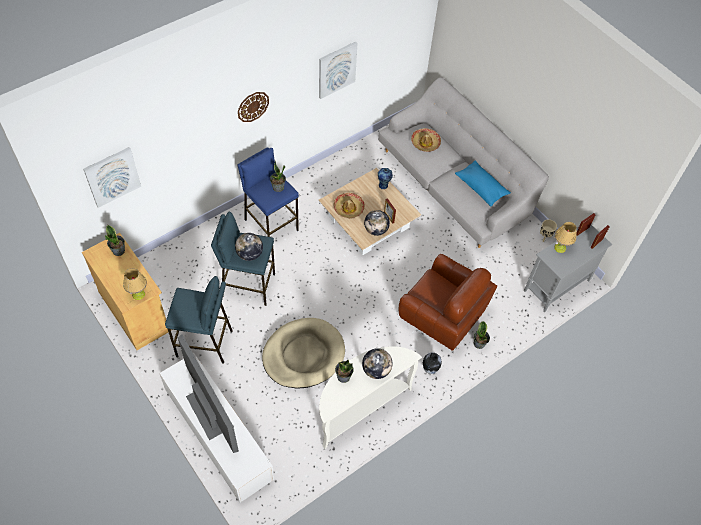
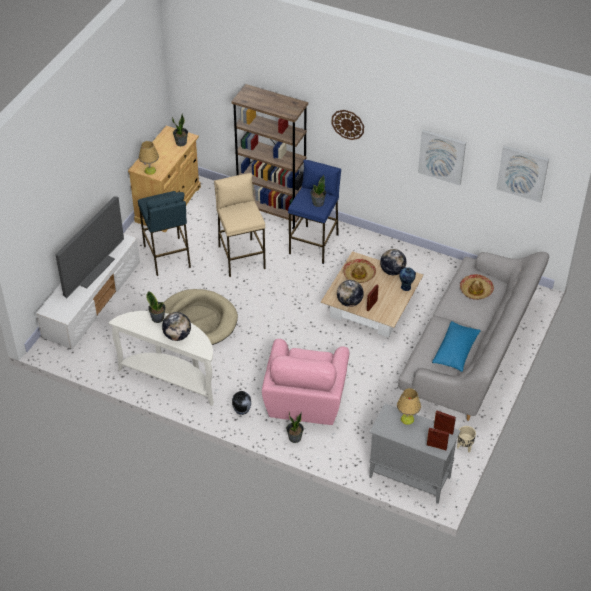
camera: 65 degrees right, 10 degrees down
picture [83,147,141,208] -> picture moved to [497,146,549,202]
blue stool [211,212,275,306] -> beige stool [214,173,266,277]
globe [235,233,263,261] -> globe moved to [380,249,406,275]
brown armchair [399,254,497,351] -> pink armchair [262,339,349,425]
none -> brown bookcase [231,84,308,229]

